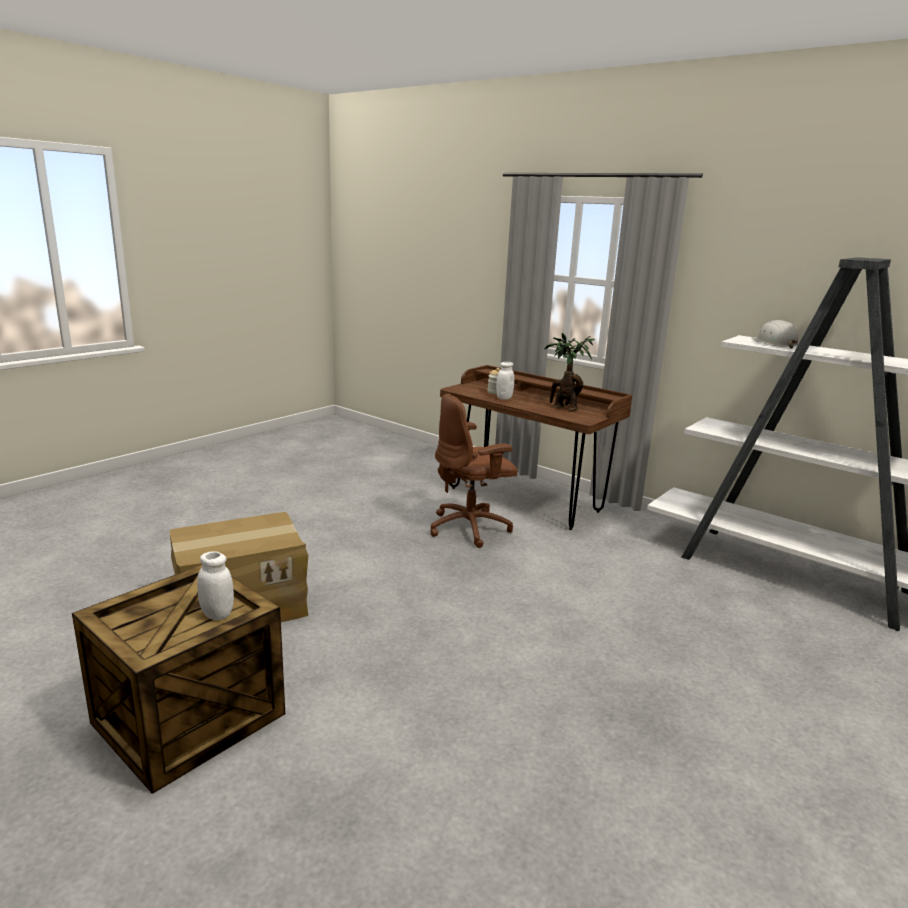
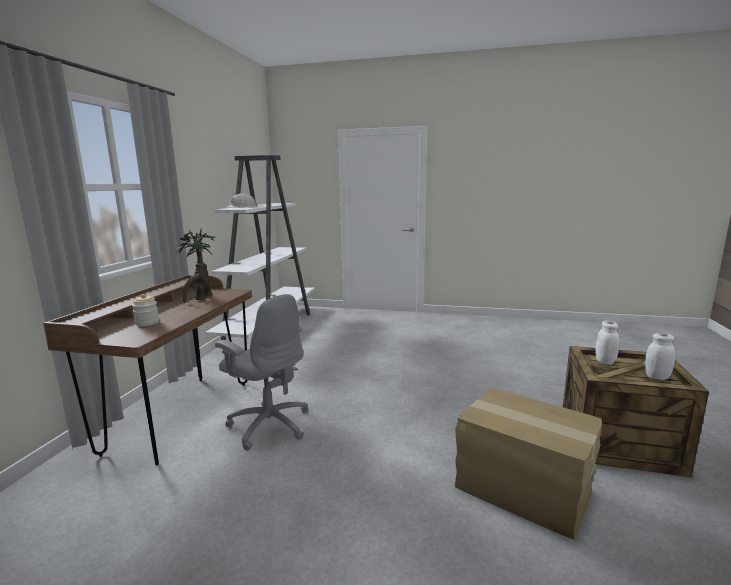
camera: 115 degrees left, 5 degrees down
brown office chair [430,394,518,548] -> grey office chair [215,294,308,451]
white jar [496,362,514,400] -> white jar moved to [645,333,675,380]

